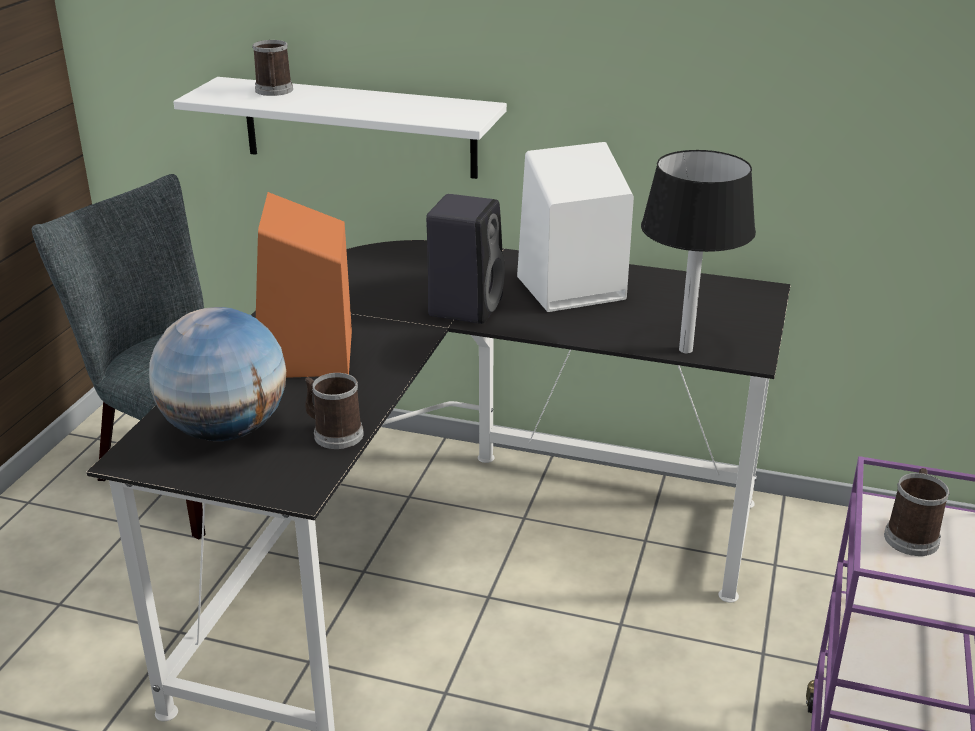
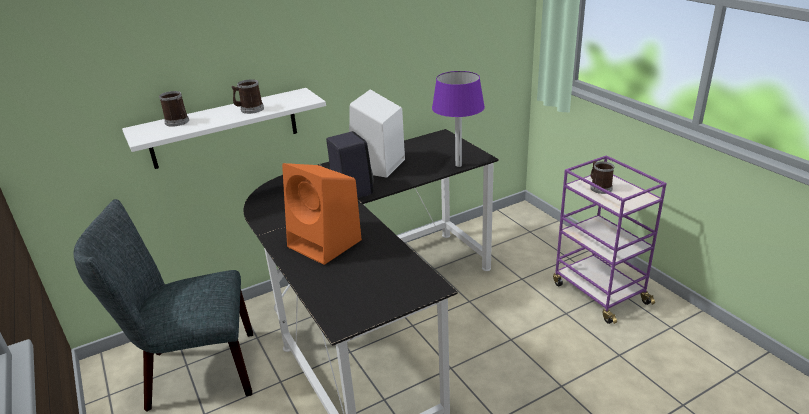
camera: 45 degrees left, 0 degrees up
globe [149,307,286,441] -> none
mug [305,373,364,449] -> mug moved to [231,79,264,114]
black table lamp [641,150,756,353] -> purple table lamp [432,71,485,167]

